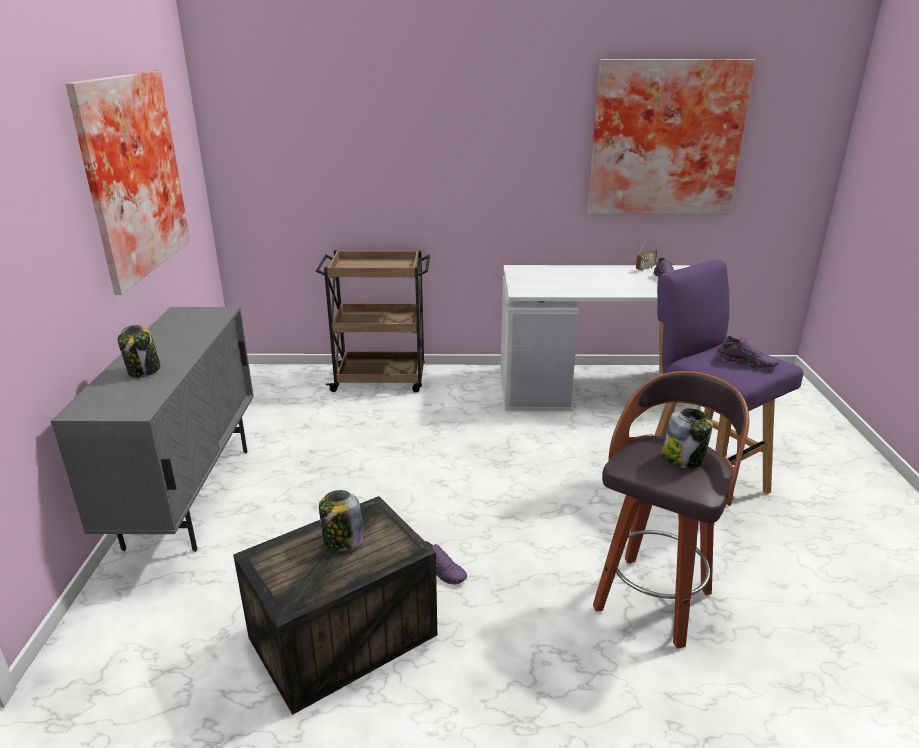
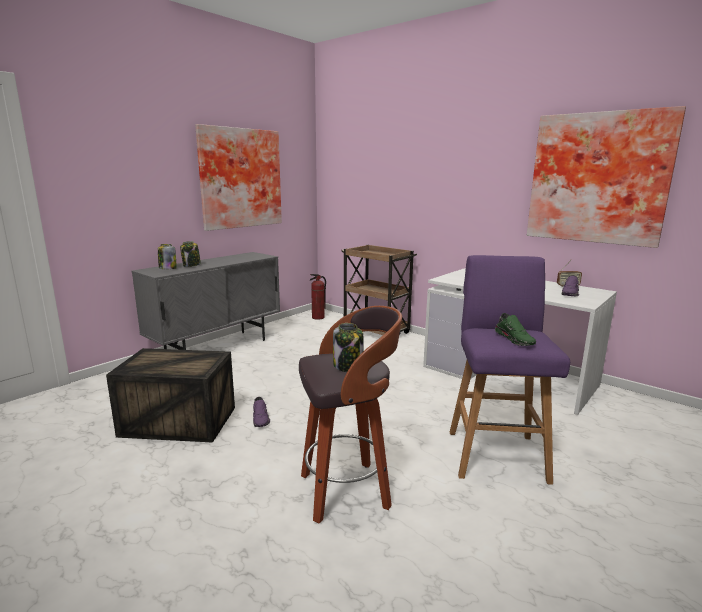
camera: 40 degrees right, 10 degrees down
jar [319,490,364,551] -> jar moved to [158,244,177,269]
purple shoe [715,336,779,369] -> green shoe [495,313,536,346]
none -> fire extinguisher [310,274,326,320]

